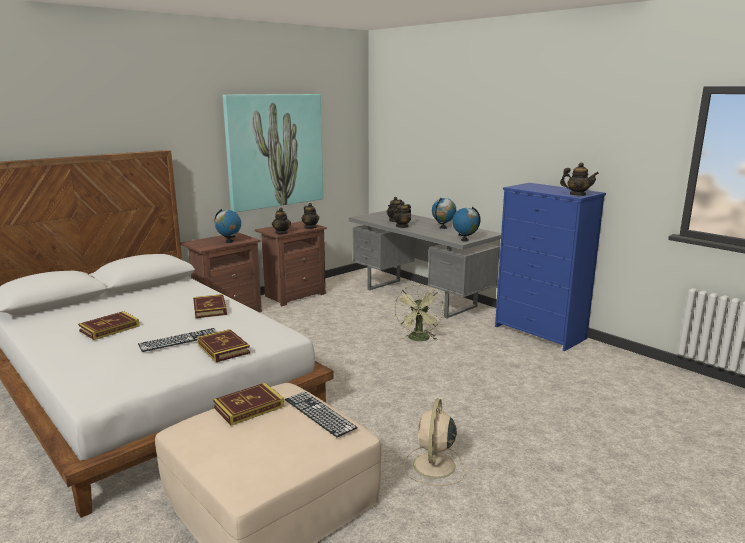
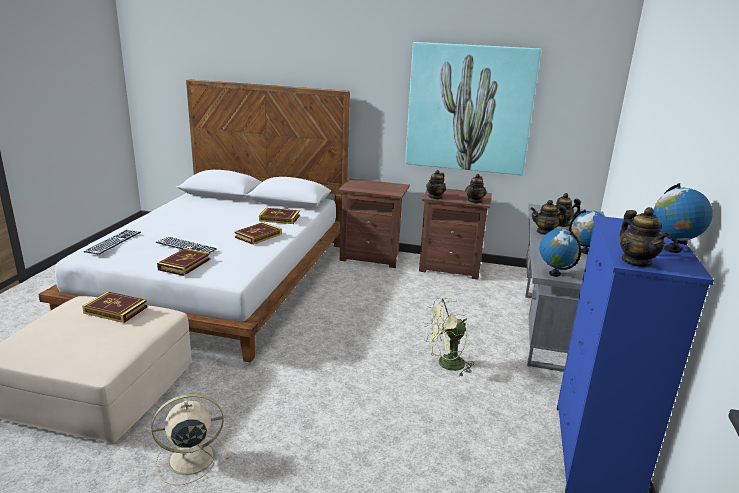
camera: 55 degrees right, 5 degrees up
book [78,311,140,340] -> book moved to [259,208,300,224]
globe [215,209,241,243] -> globe moved to [653,183,713,253]
keyboard [285,391,358,437] -> keyboard moved to [84,230,141,255]

